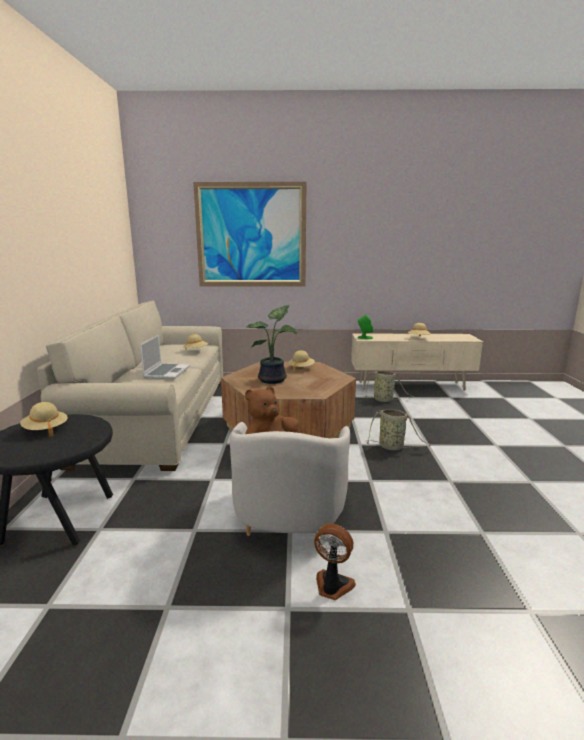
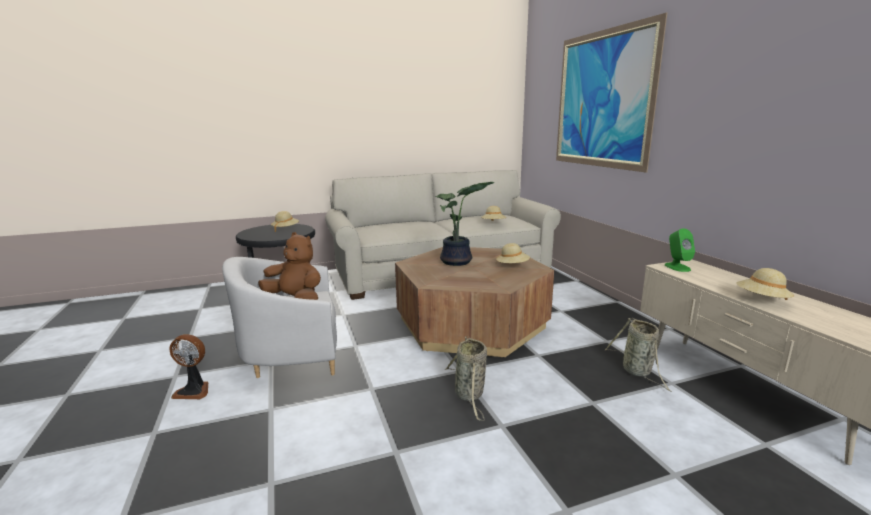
camera: 70 degrees right, 0 degrees up
laptop [140,335,190,379] -> none
fan [314,524,356,600] -> fan turned 90 degrees clockwise [169,334,208,399]

